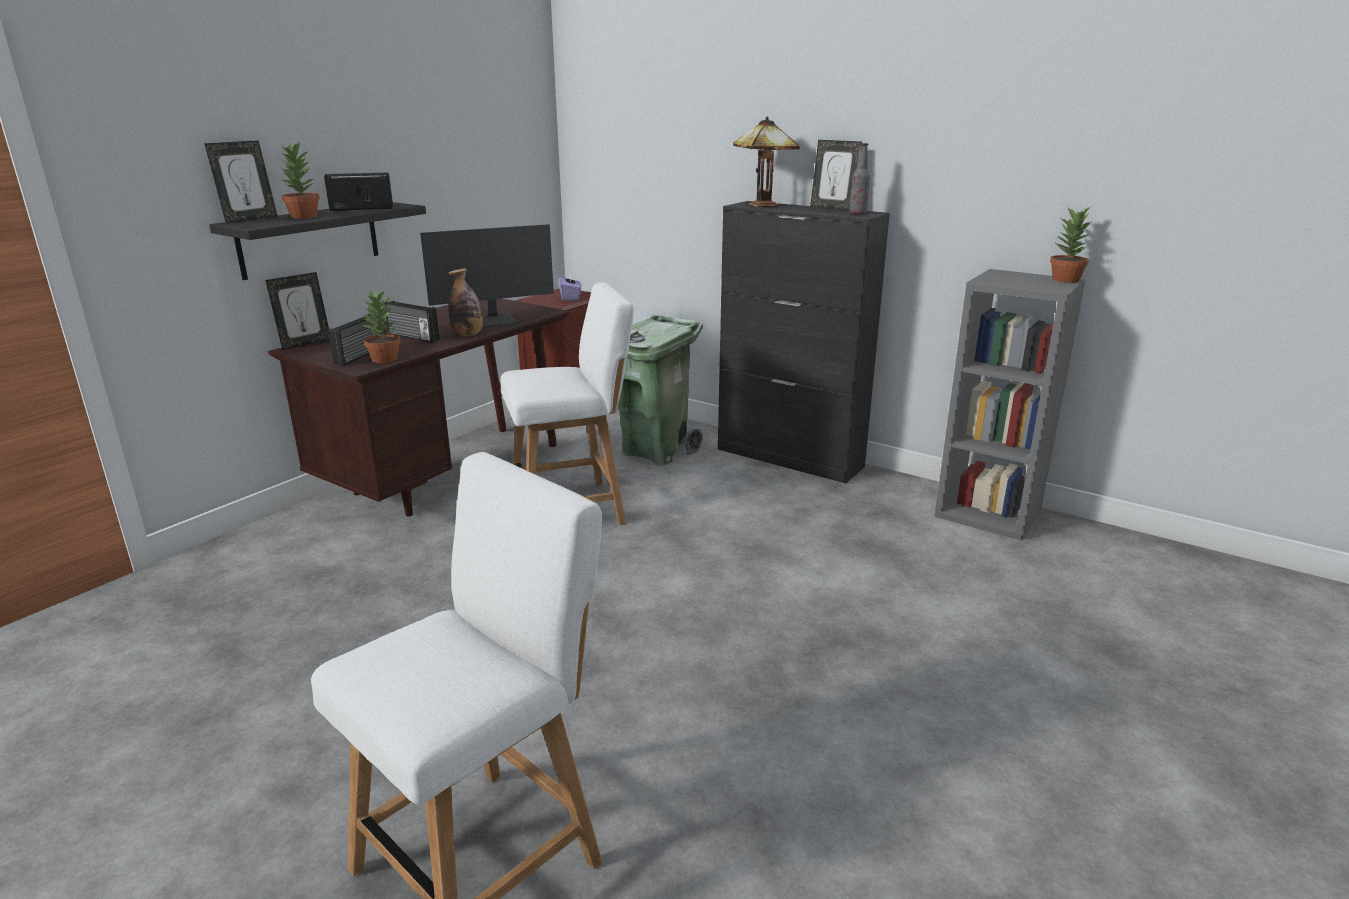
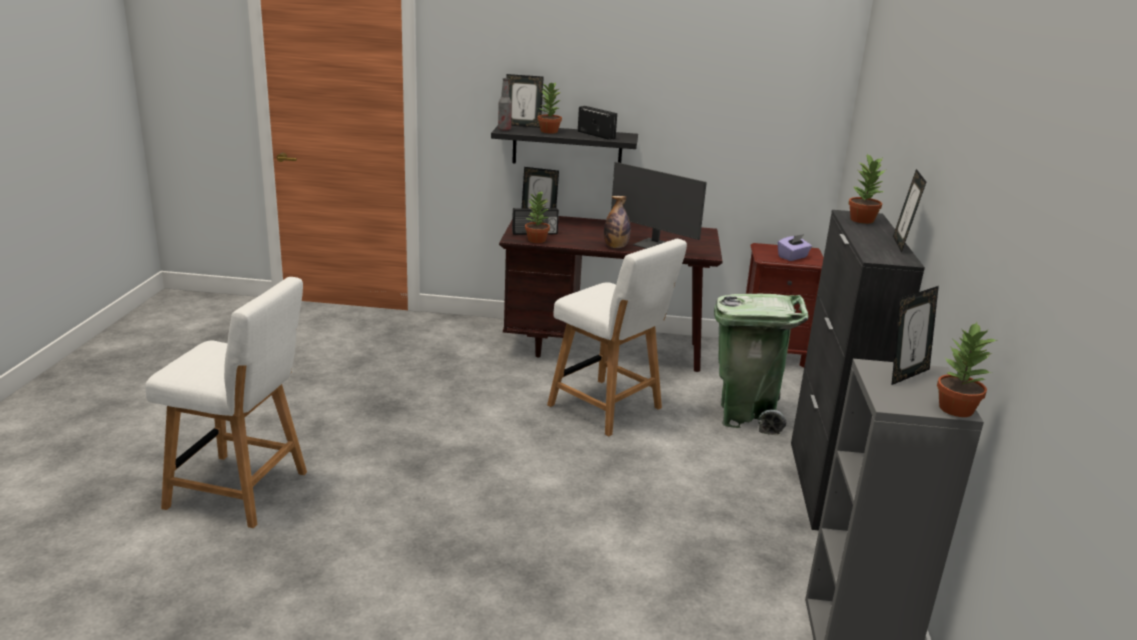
camera: 60 degrees right, 0 degrees up
radio [385,301,440,343] -> none
table lamp [733,116,800,207] -> potted plant [849,154,885,224]
bottle [850,143,870,214] -> bottle moved to [498,78,512,131]
none -> picture frame [892,286,939,385]

